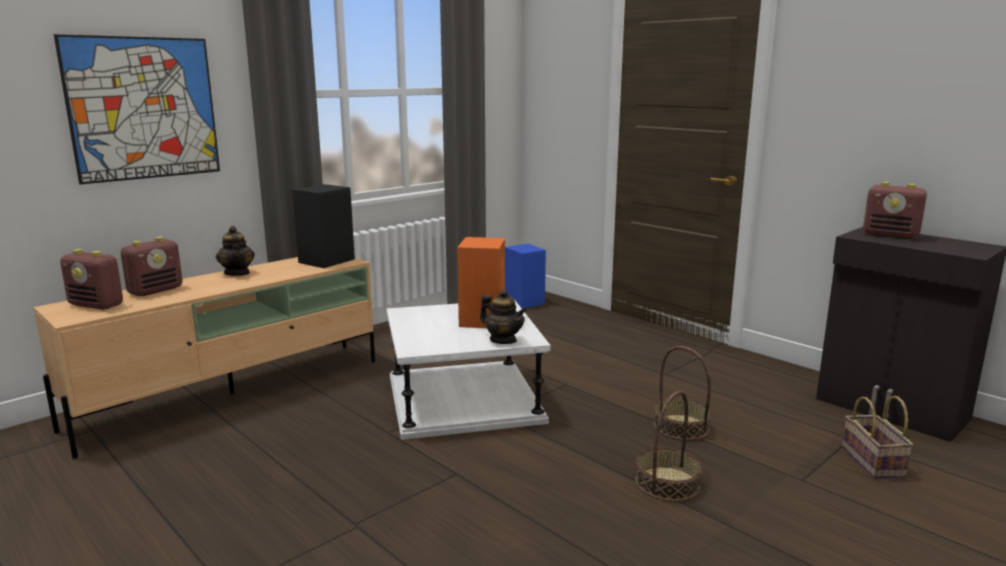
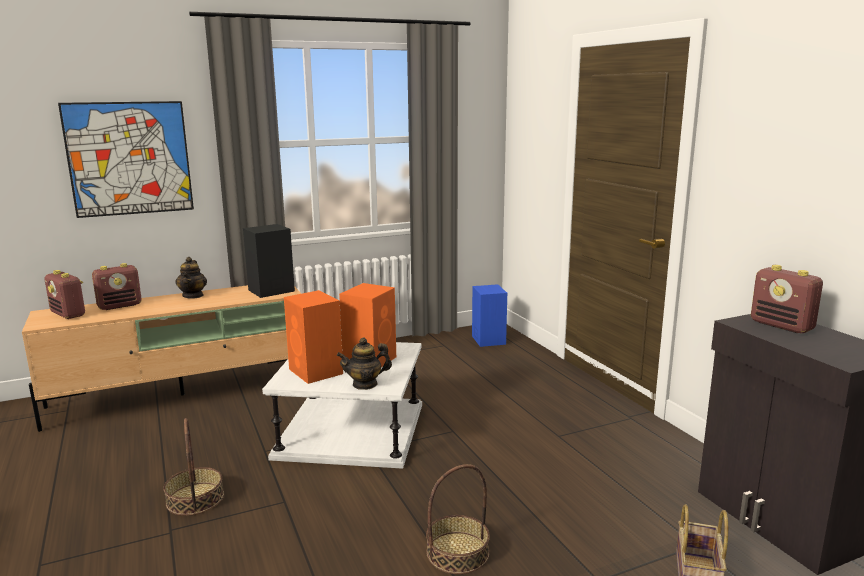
camera: 20 degrees right, 0 degrees up
teapot [480,289,527,344] -> teapot turned 105 degrees clockwise [337,337,392,390]
basket [654,346,711,440] -> basket moved to [163,418,224,516]
none -> orange speaker [284,290,343,384]

